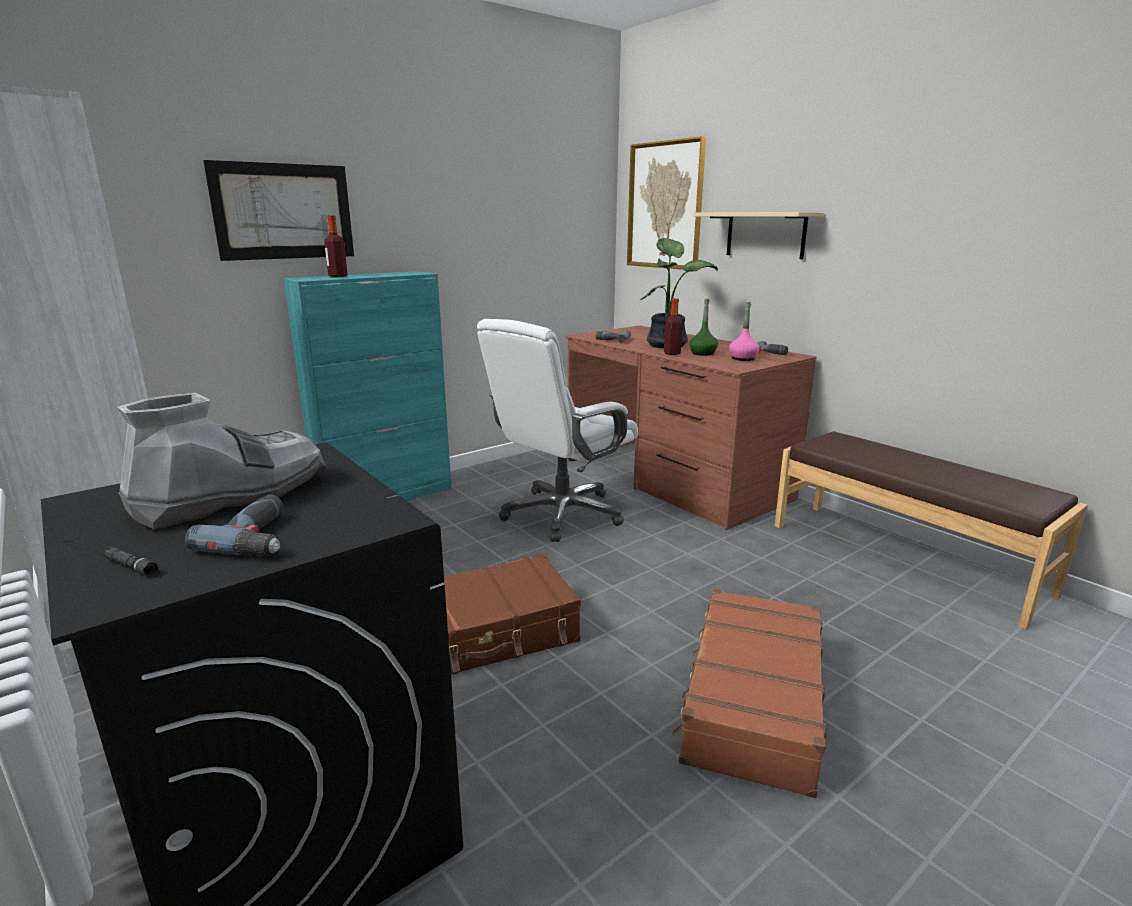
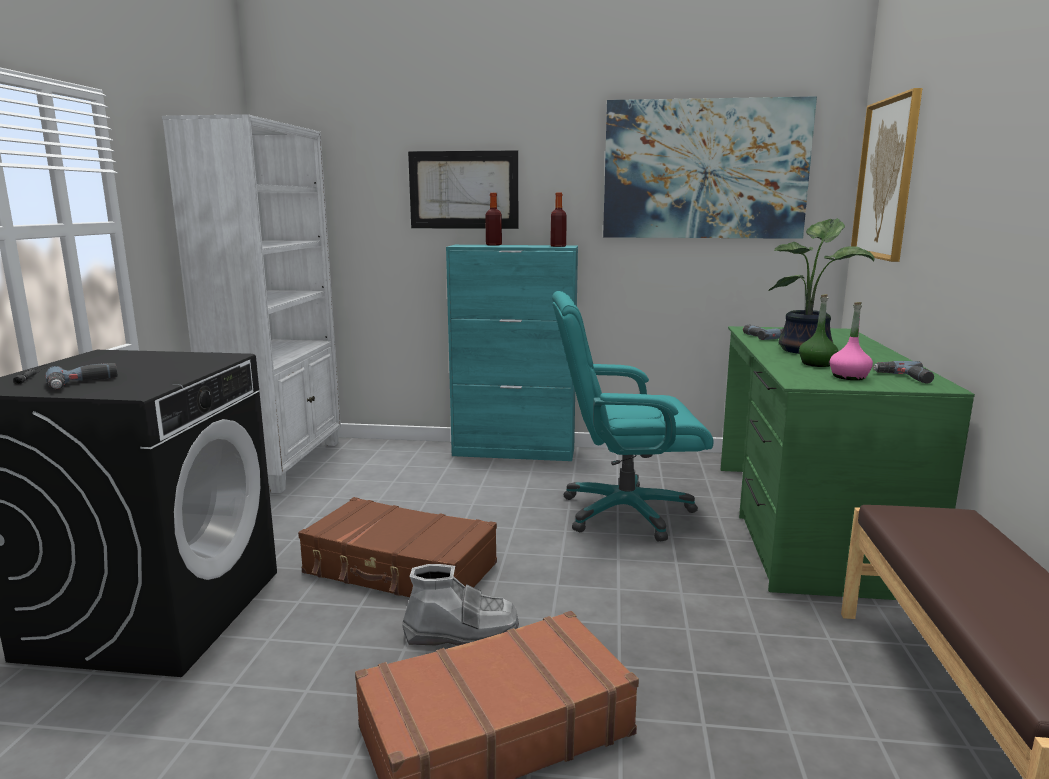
camera: 45 degrees right, 5 degrees down
grey boot [117,393,326,530] -> grey boot moved to [402,564,519,646]
white office chair [477,319,638,542] -> turquoise office chair [552,291,713,542]
brown desk [565,326,817,530] -> green desk [721,326,975,600]
bottle [664,298,683,355] -> bottle moved to [551,193,567,247]
beige shelf [693,212,824,259] -> none
none -> picture [603,96,817,239]

